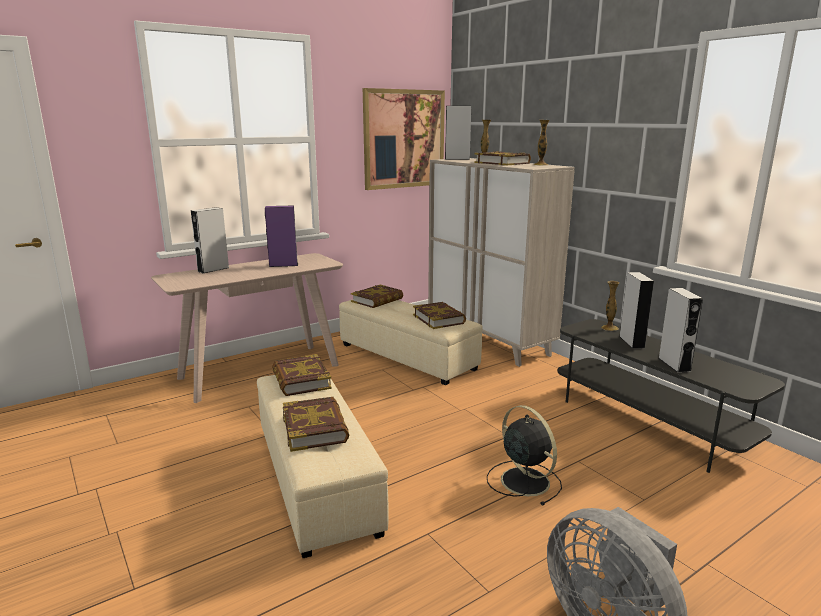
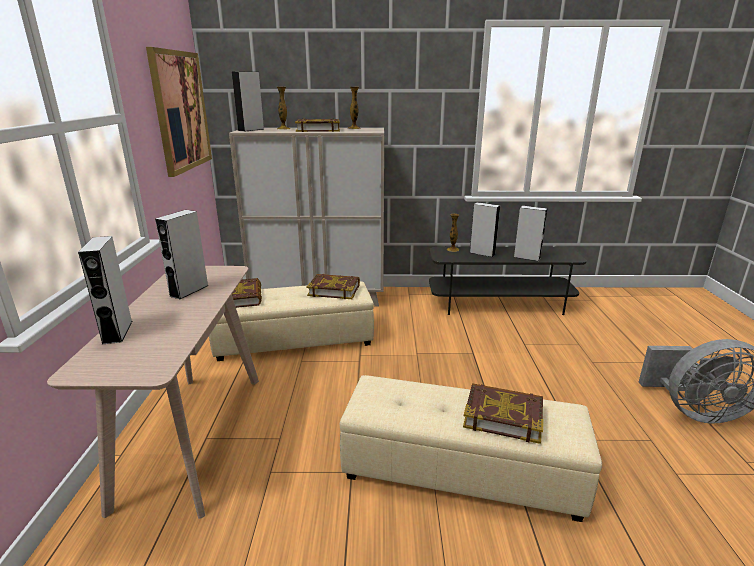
camera: 55 degrees left, 5 degrees up
purple speaker [265,206,298,267] -> grey speaker [155,210,209,299]
book [272,354,332,396] -> none
black fan [487,405,562,506] -> none

